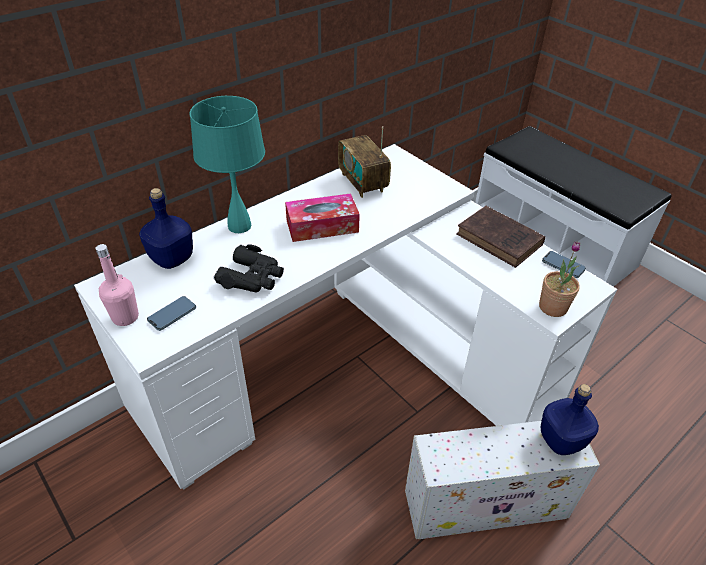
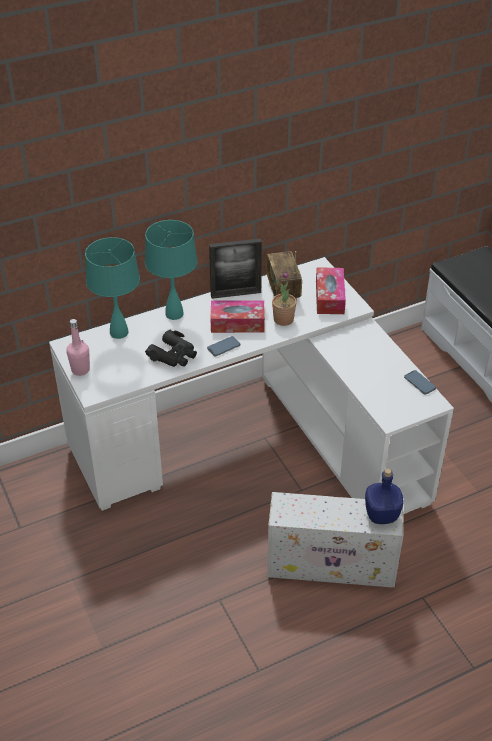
camera: 15 degrees right, 0 degrees up
blue bottle [139,188,193,269] -> turquoise table lamp [85,237,140,339]
phone [147,296,196,331] -> phone moved to [207,336,240,356]
brown book [456,206,545,268] -> none
potted plant [539,241,580,317] -> potted plant moved to [272,271,297,326]
none -> picture frame [209,239,262,299]
none -> tissue box [316,267,346,314]

